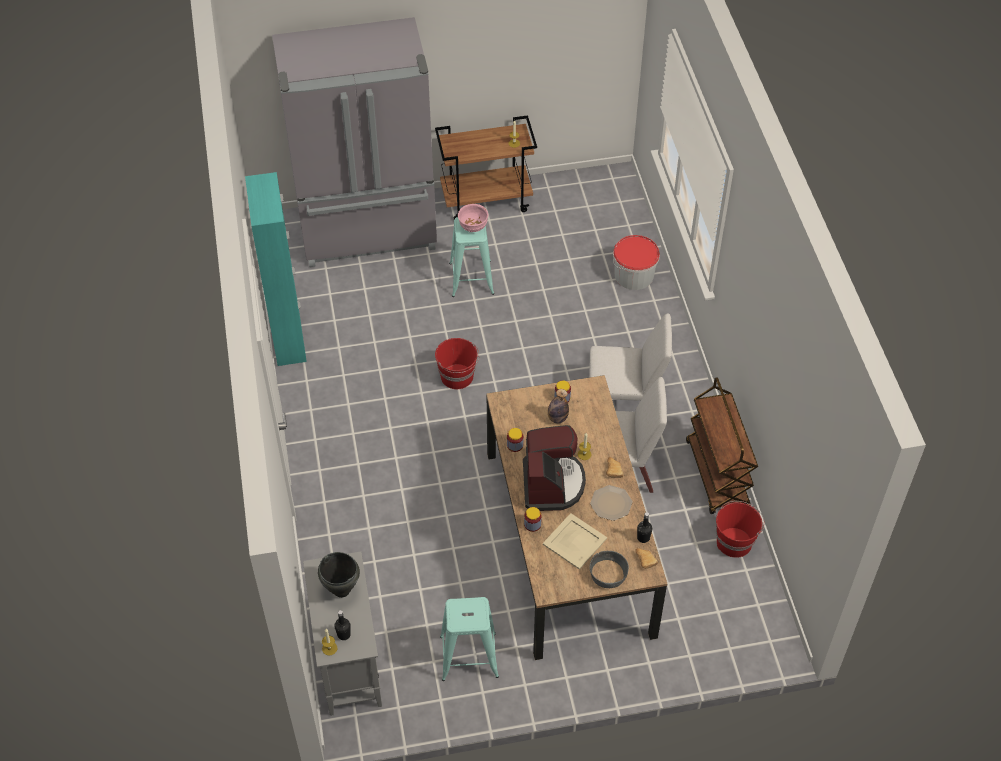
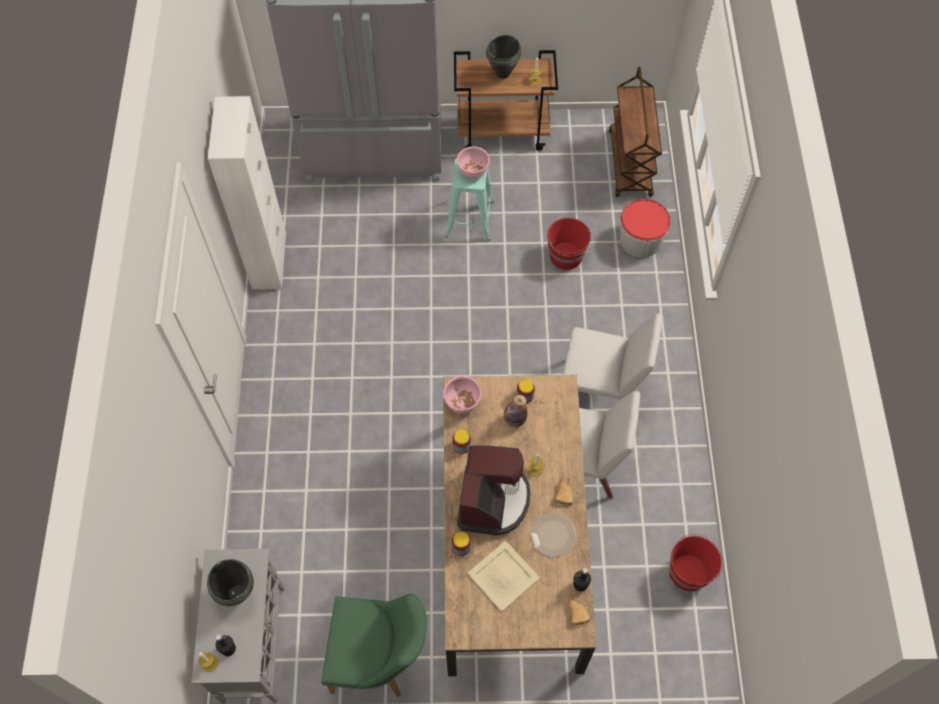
camera: 10 degrees right, 10 degrees up
turquoise cabinet [245,172,307,366] -> white cabinet [208,96,286,289]
red bucket [435,338,479,389] -> red bucket moved to [547,218,593,270]
turquoise stool [440,597,499,681] -> green chair [321,593,427,697]
grey bowl [589,551,629,588] -> none
brown cart [686,377,758,514] -> brown cart moved to [609,67,662,197]
none -> pink bowl [443,376,482,414]
none -> black cooking pot [486,35,521,78]

